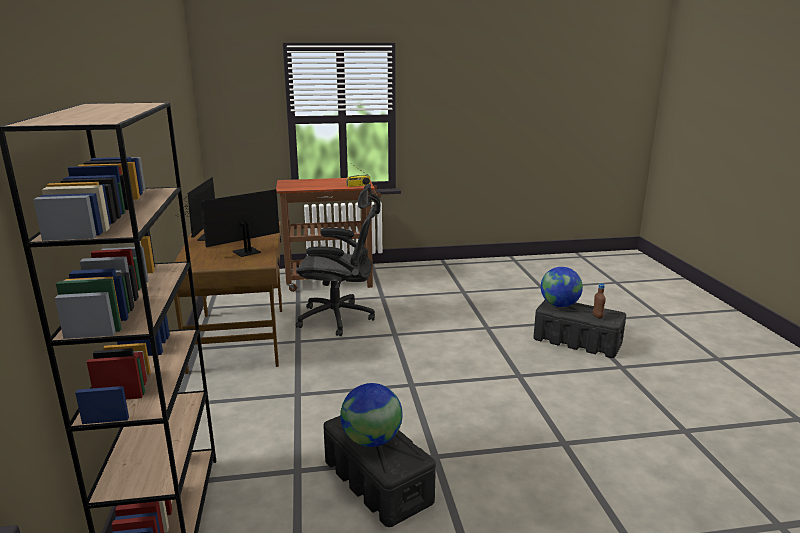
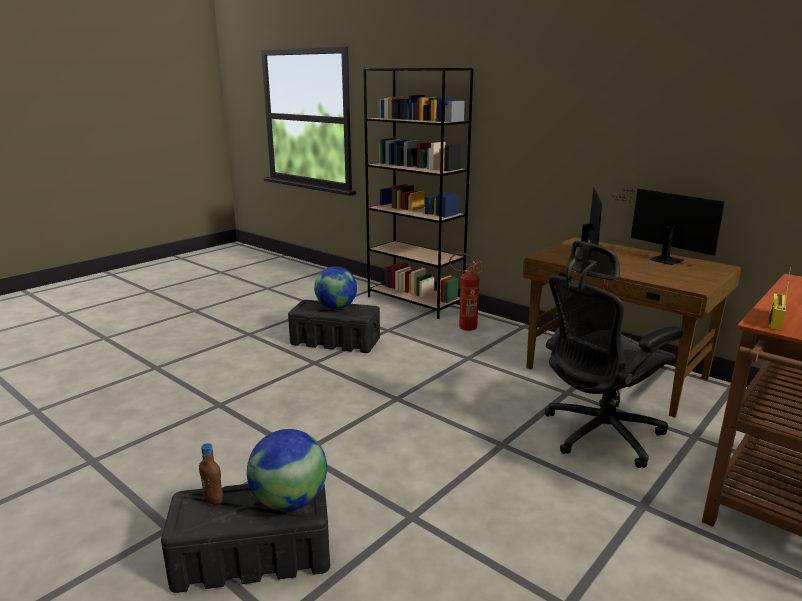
camera: 140 degrees right, 0 degrees up
none -> fire extinguisher [449,253,483,331]

